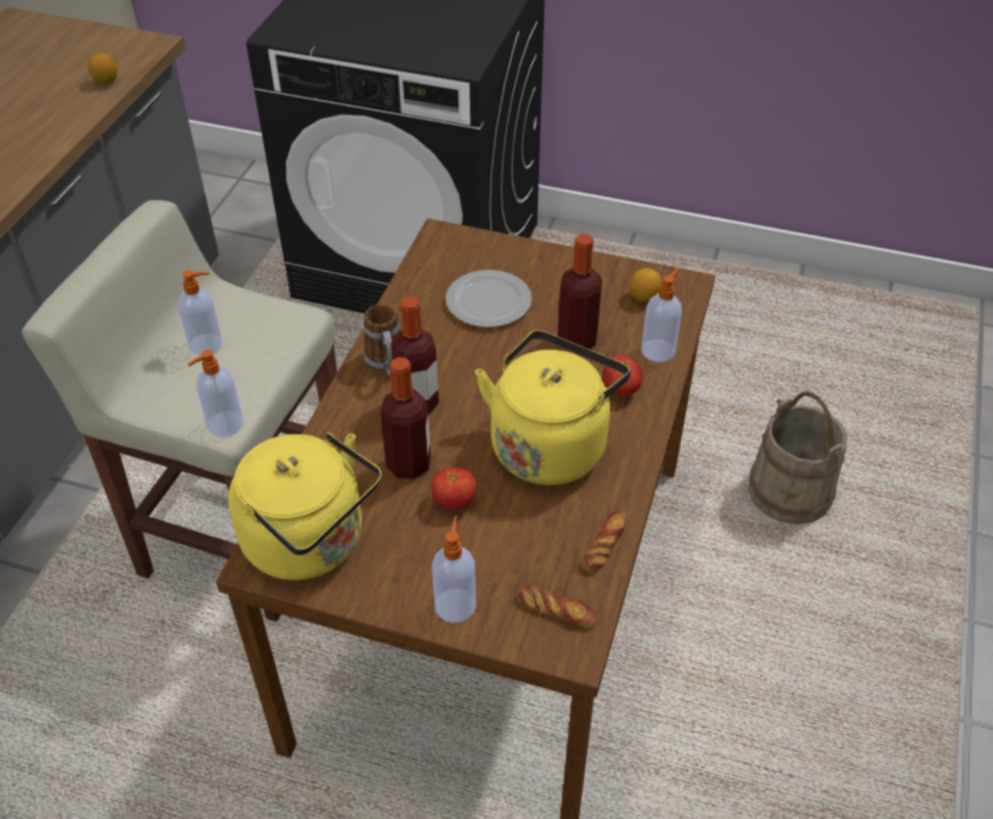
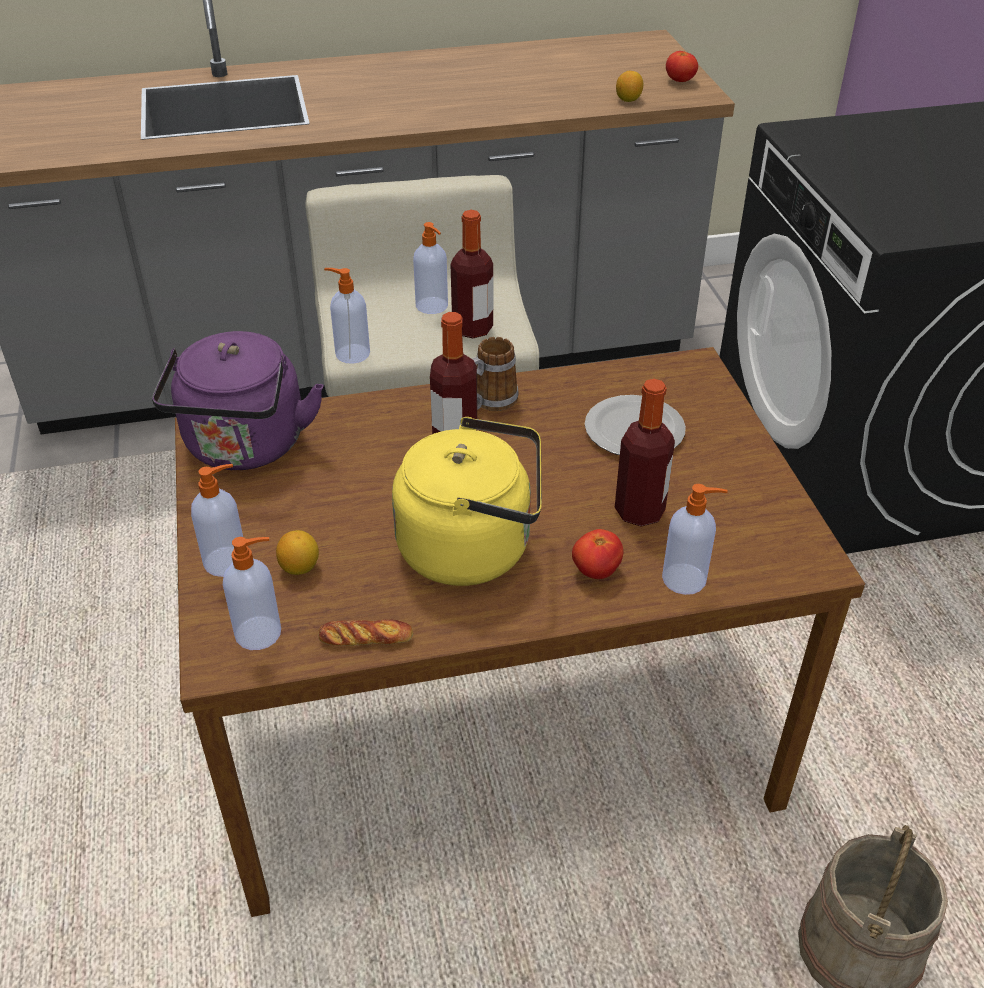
camera: 60 degrees right, 5 degrees down
yellow kettle [228,432,382,580] -> purple kettle [152,331,324,470]
bottle [380,357,431,479] -> bottle moved to [450,210,493,338]
tomato [431,467,477,510] -> tomato moved to [666,51,698,82]
bread [517,585,598,627] -> soap dispenser [223,537,281,650]
lemon [630,268,662,302] -> lemon moved to [276,530,319,575]

